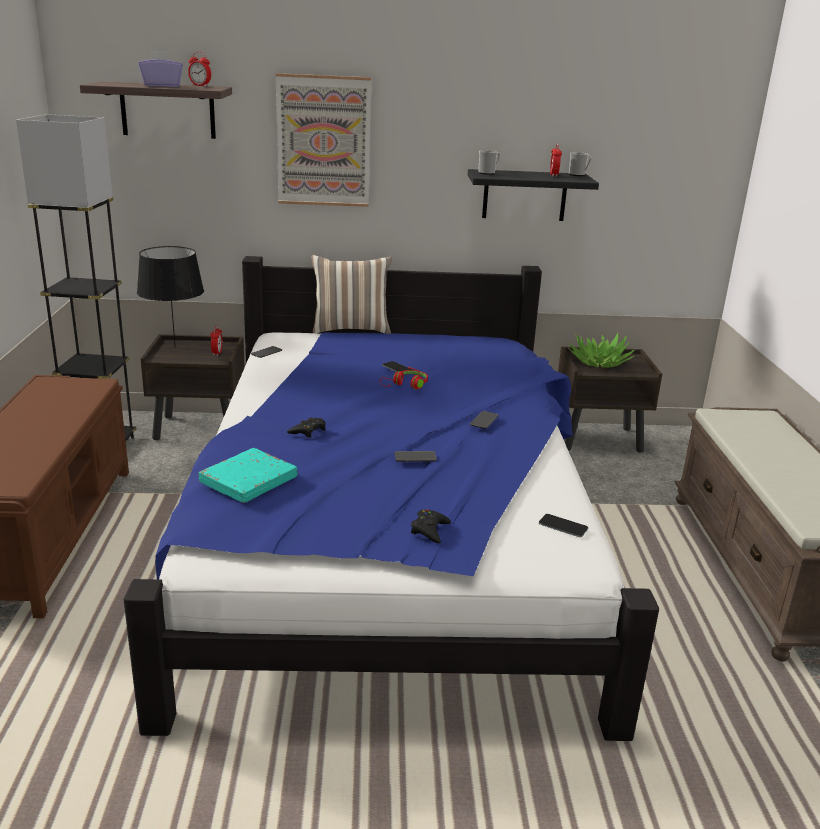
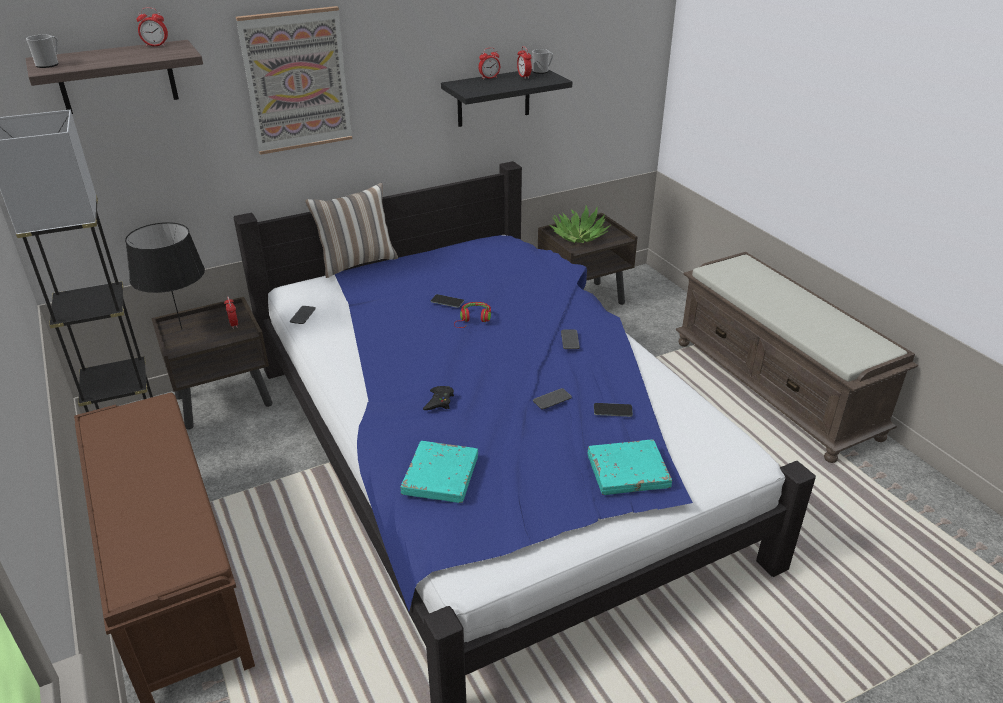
camera: 25 degrees left, 10 degrees up
purple tissue box [138,50,183,87] -> none
black game controller [411,509,451,543] -> turquoise book [587,439,672,495]
mug [478,150,500,175] -> mug moved to [26,35,58,68]
phone [539,514,588,537] -> phone moved to [594,403,633,417]
none -> alarm clock [478,48,500,80]

